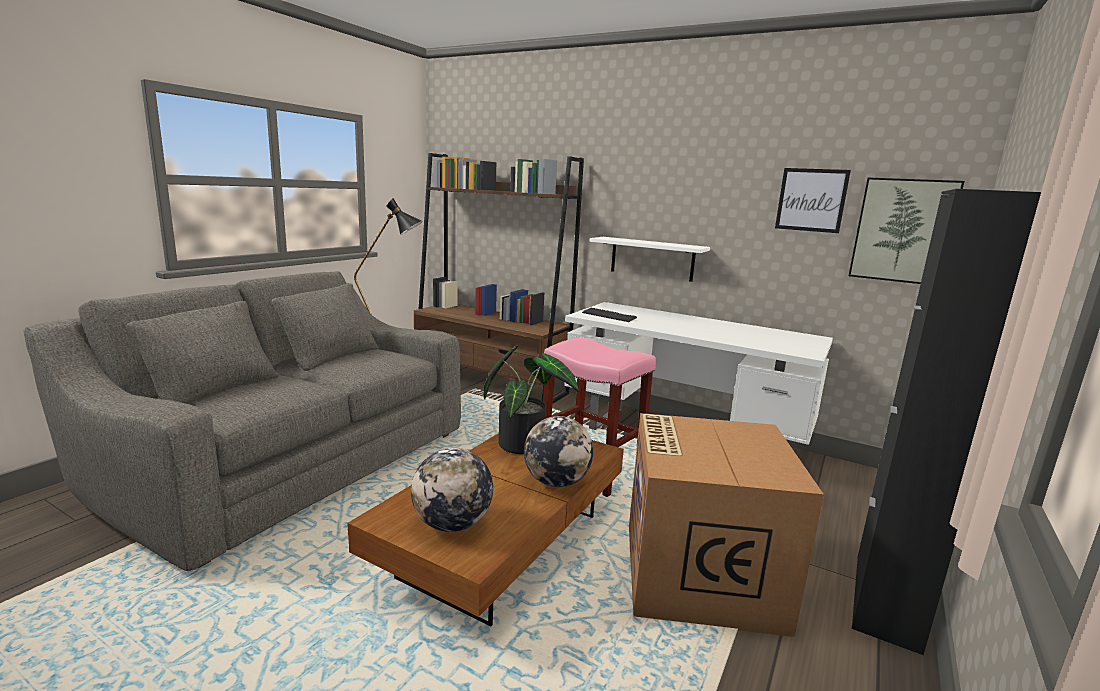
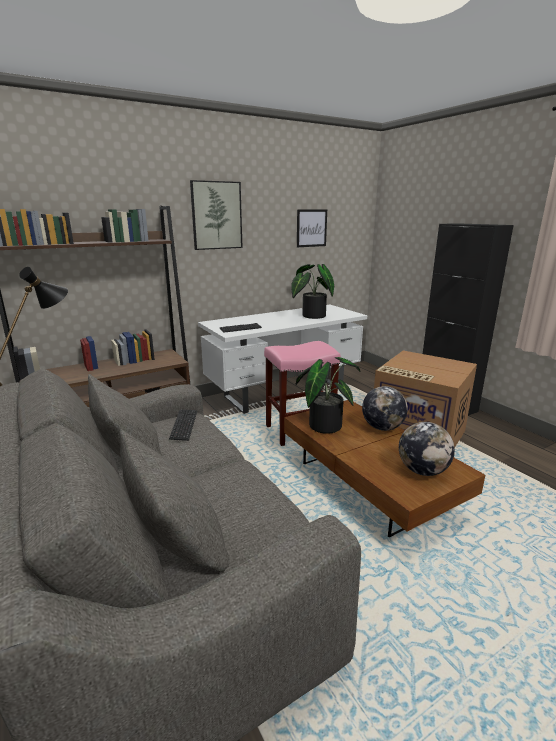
camera: 60 degrees left, 5 degrees up
white shelf [589,237,710,282] -> none
picture [849,178,965,284] -> picture moved to [190,180,243,250]
none -> keyboard [169,409,197,441]
none -> potted plant [291,264,334,319]

